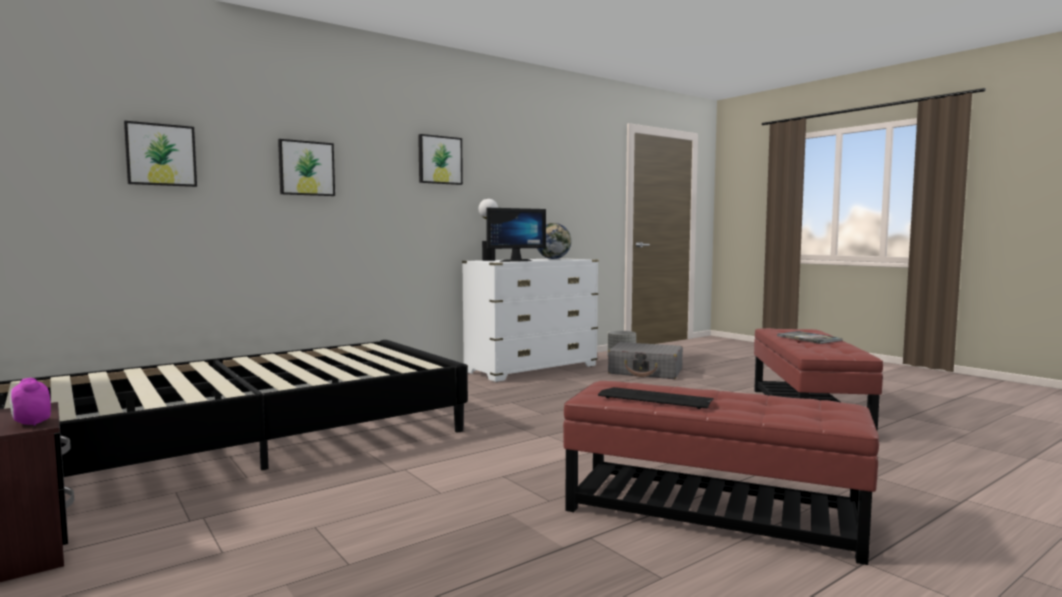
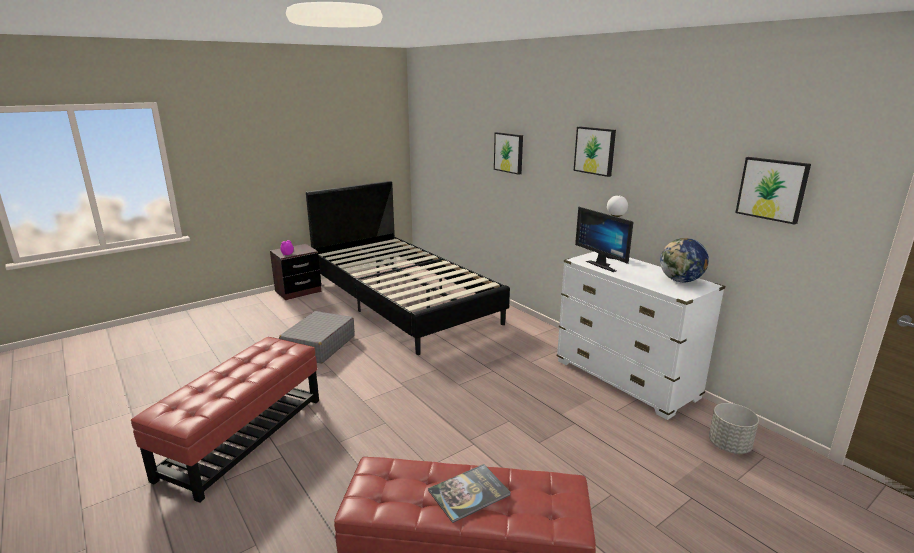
camera: 90 degrees right, 15 degrees up
picture [124,121,197,187] -> picture moved to [735,157,811,225]
keyboard [598,387,714,409] -> none
grey suitcase [608,342,683,379] -> grey suitcase moved to [279,311,355,364]

